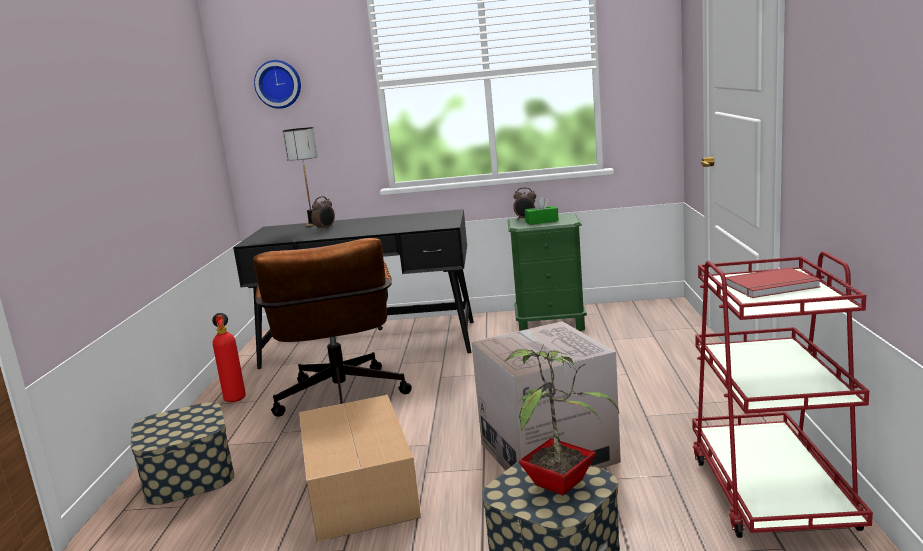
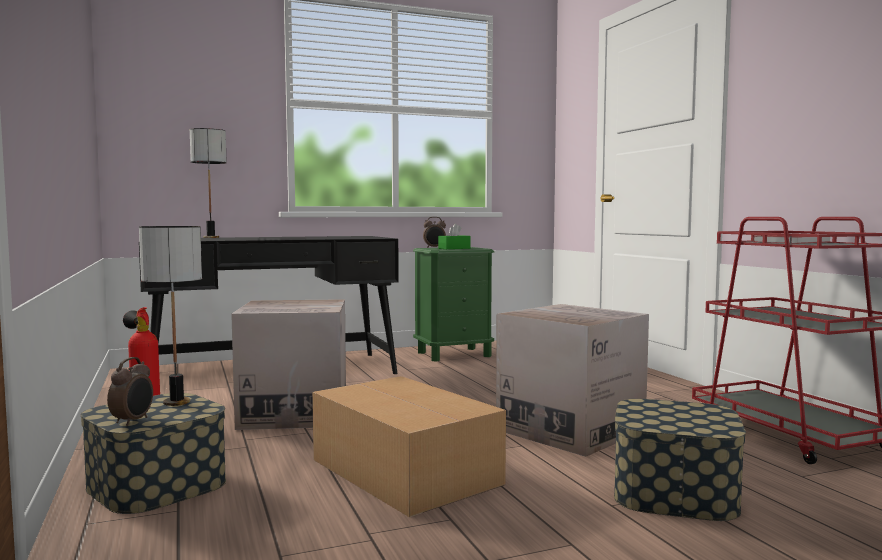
camera: 25 degrees left, 10 degrees down
brown office chair [253,238,412,417] -> cardboard box [231,299,346,430]
wall clock [254,60,301,109] -> none
alarm clock [311,196,335,231] -> alarm clock moved to [107,357,153,426]
potted plant [503,344,619,495] -> none
none -> table lamp [139,226,202,406]

